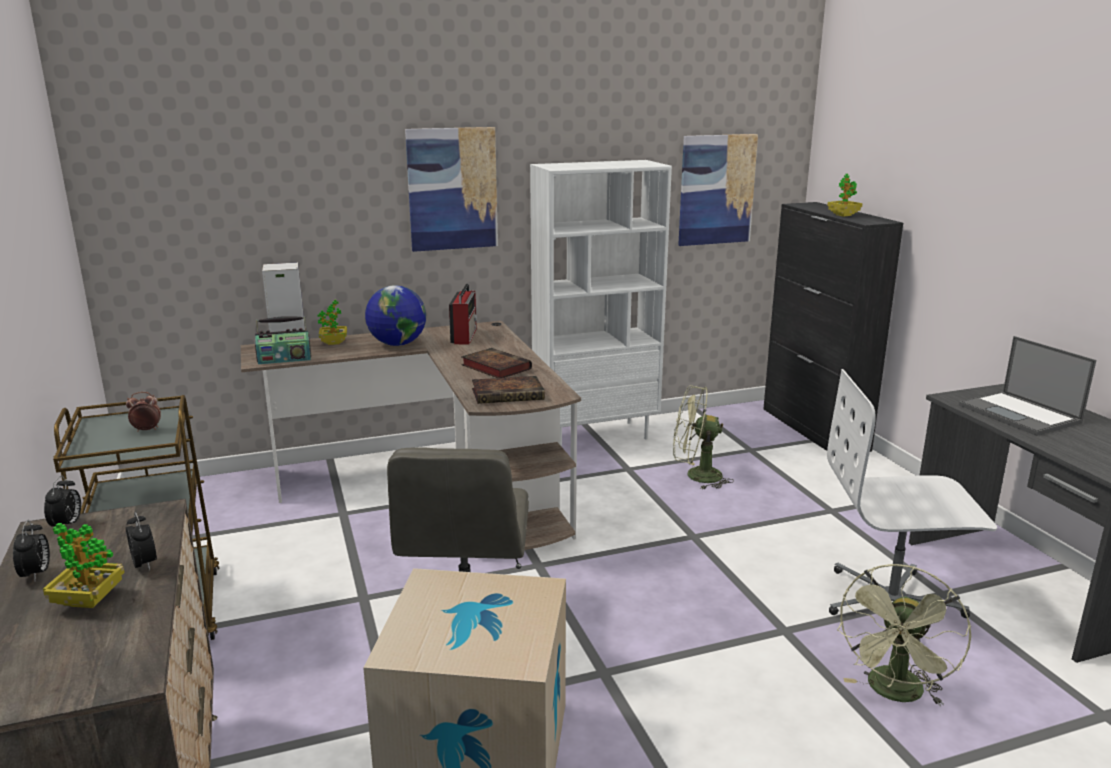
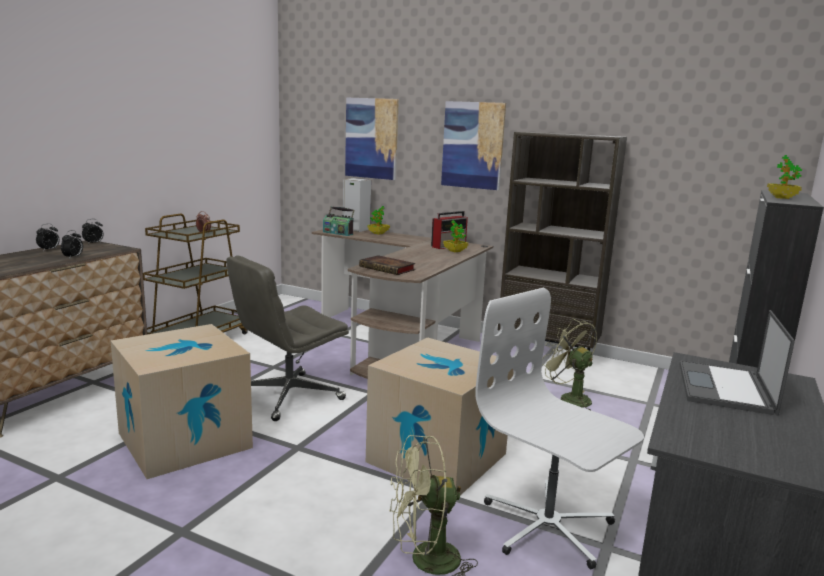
camera: 45 degrees right, 5 degrees down
potted plant [43,523,124,608] -> potted plant moved to [443,220,468,252]
globe [365,285,426,346] -> none
book [461,348,532,378] -> none
white bookcase [530,160,672,447] -> brown bookcase [498,132,627,351]
picture [678,134,758,246] -> picture moved to [345,97,399,180]
none -> cardboard box [366,337,514,495]

